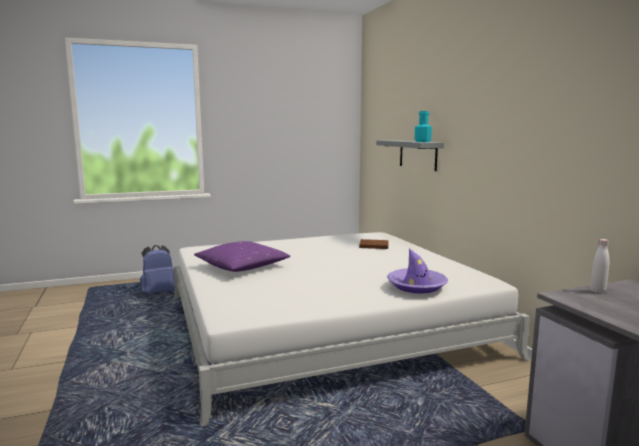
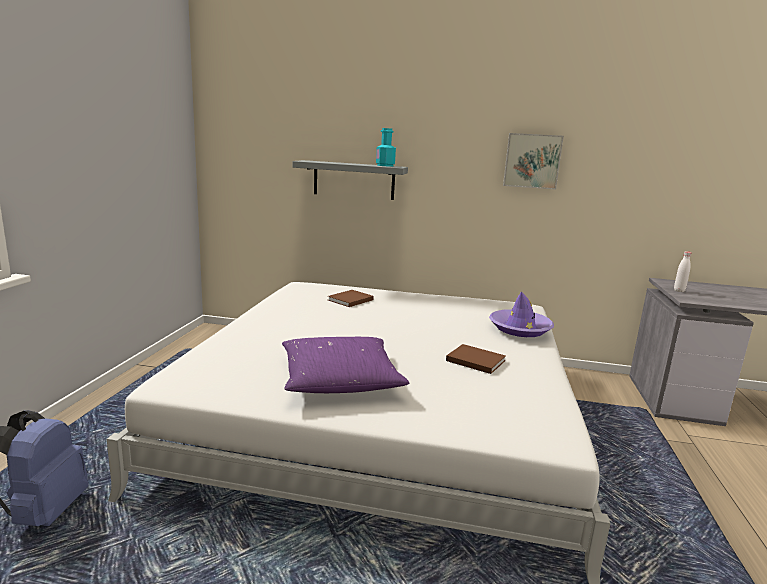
camera: 60 degrees left, 5 degrees up
none -> brown book [446,344,506,374]
none -> picture [503,133,564,189]

